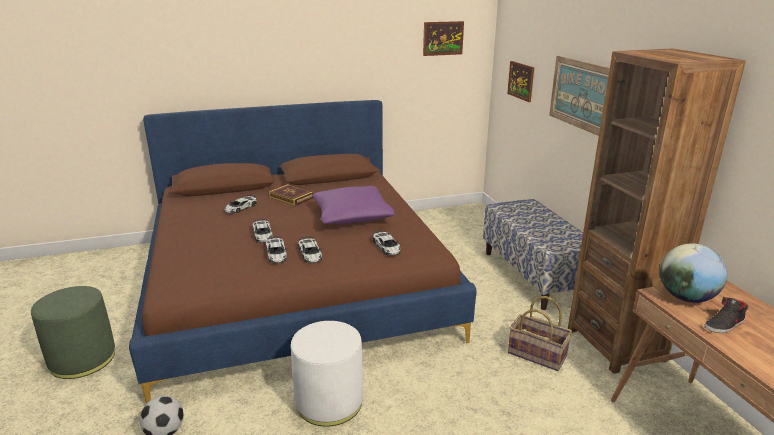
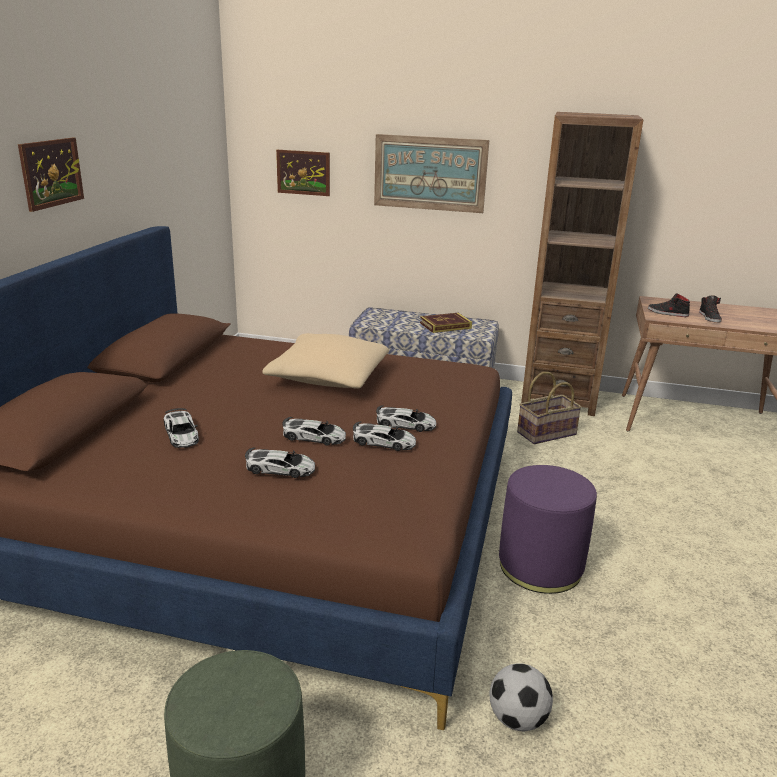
camera: 60 degrees left, 0 degrees up
book [269,184,314,206] -> book moved to [420,313,472,333]
white ottoman [291,321,363,427] -> purple ottoman [499,465,597,594]
purple pillow [313,186,395,224] -> beige pillow [262,333,389,389]
toy car [373,230,401,256] -> toy car moved to [245,448,315,478]
picture [423,21,464,56] -> picture moved to [18,138,84,212]
globe [660,243,727,303] -> black shoe [648,293,690,317]

